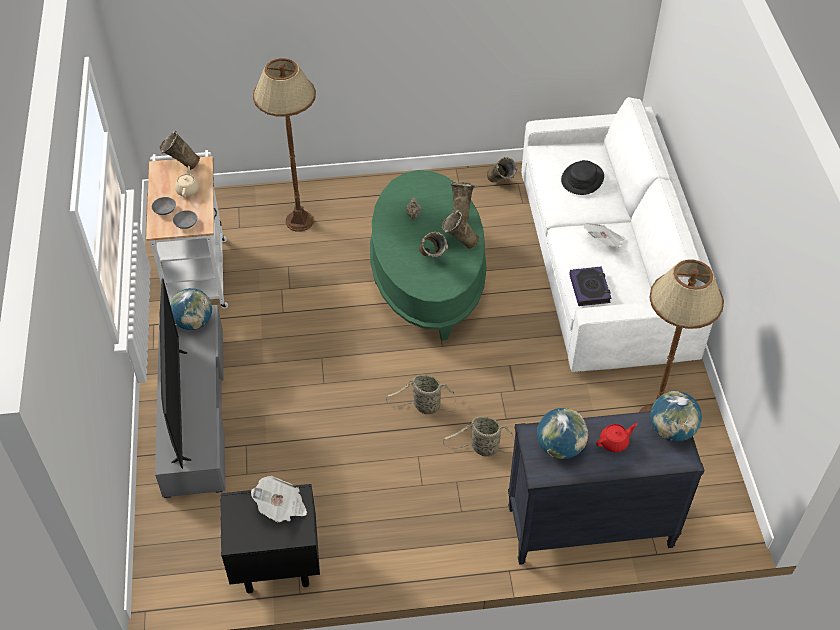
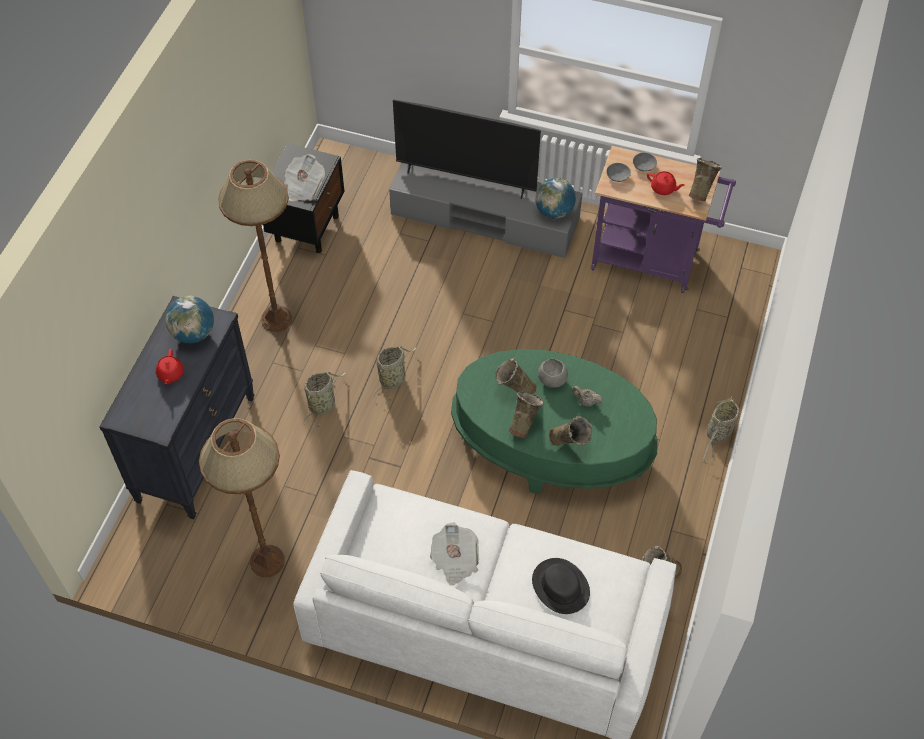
camera: 115 degrees right, 5 degrees up
white cart [146,150,228,308] -> purple cart [591,146,736,293]
beige teapot [175,166,199,198] -> red teapot [647,171,685,195]
brown floor lamp [253,58,316,232] -> brown floor lamp moved to [218,160,292,332]
book [569,266,612,306] -> none
globe [650,391,702,442] -> none
none -> grey bowl [538,359,568,388]
none -> basket [702,396,740,464]

